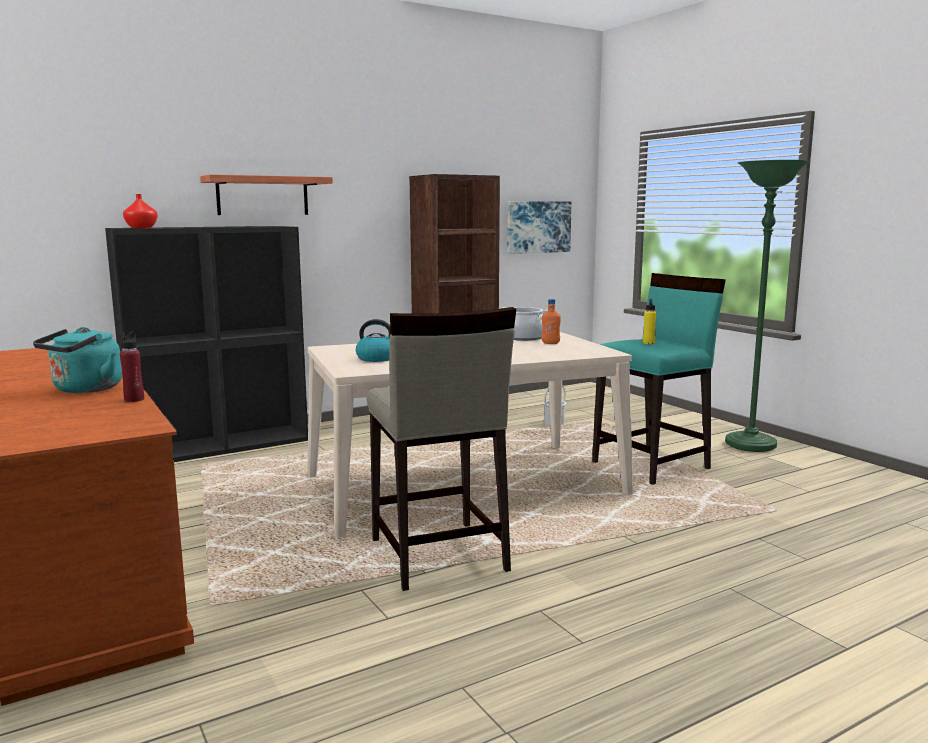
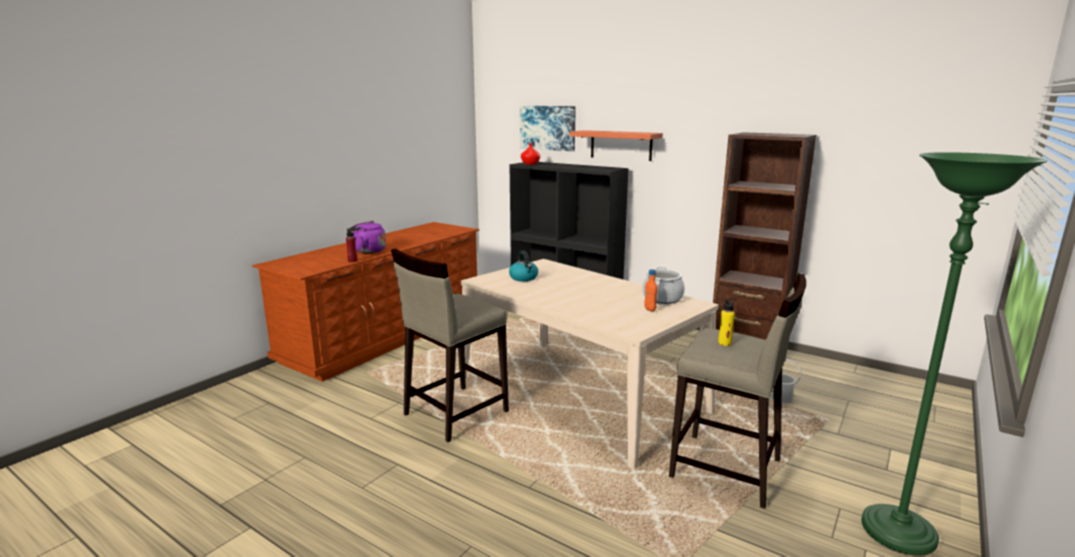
camera: 65 degrees right, 5 degrees up
turquoise kettle [33,327,122,393] -> purple kettle [348,221,386,253]
picture [507,201,572,254] -> picture moved to [520,106,576,151]
turquoise stool [592,273,726,485] -> beige stool [669,273,806,509]

